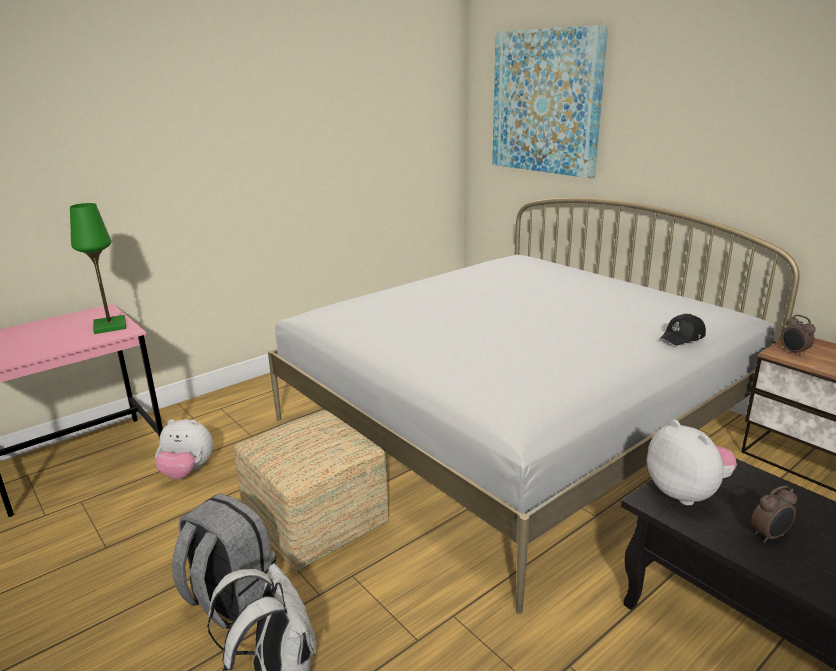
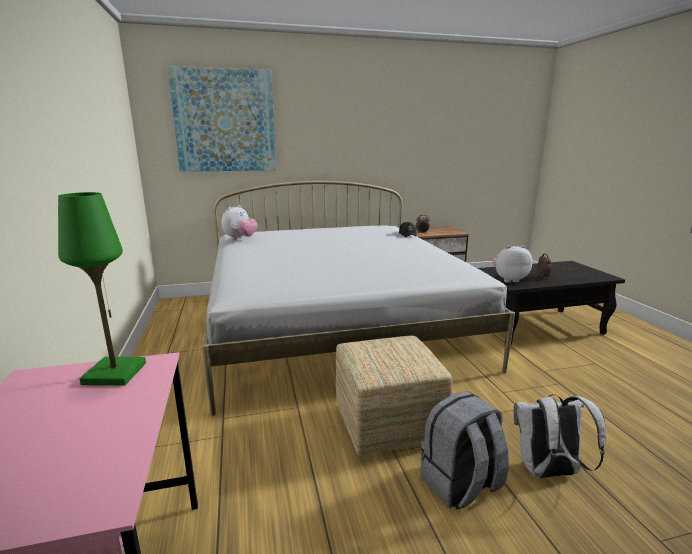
camera: 65 degrees left, 5 degrees down
plush toy [155,419,213,479] -> plush toy moved to [221,205,258,240]

